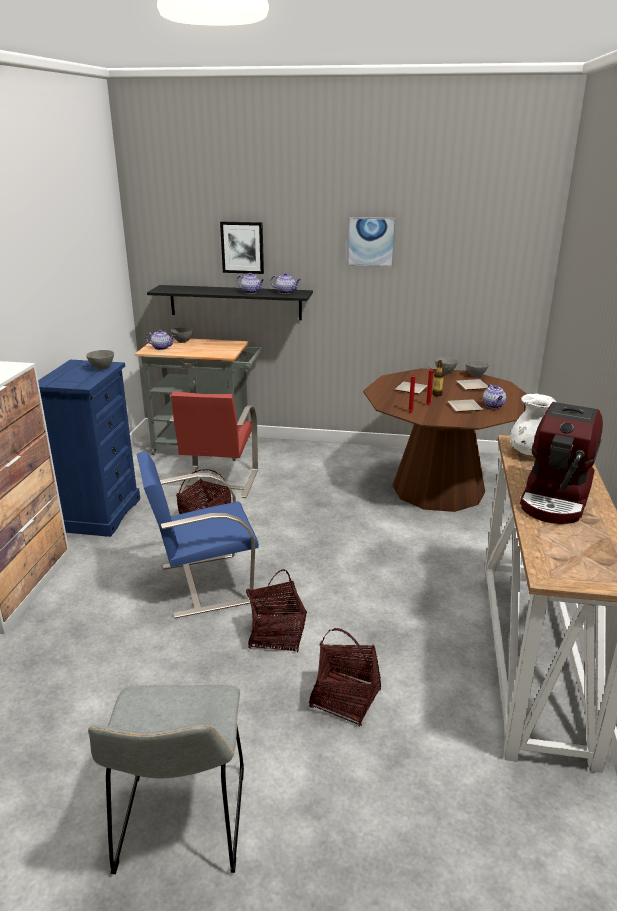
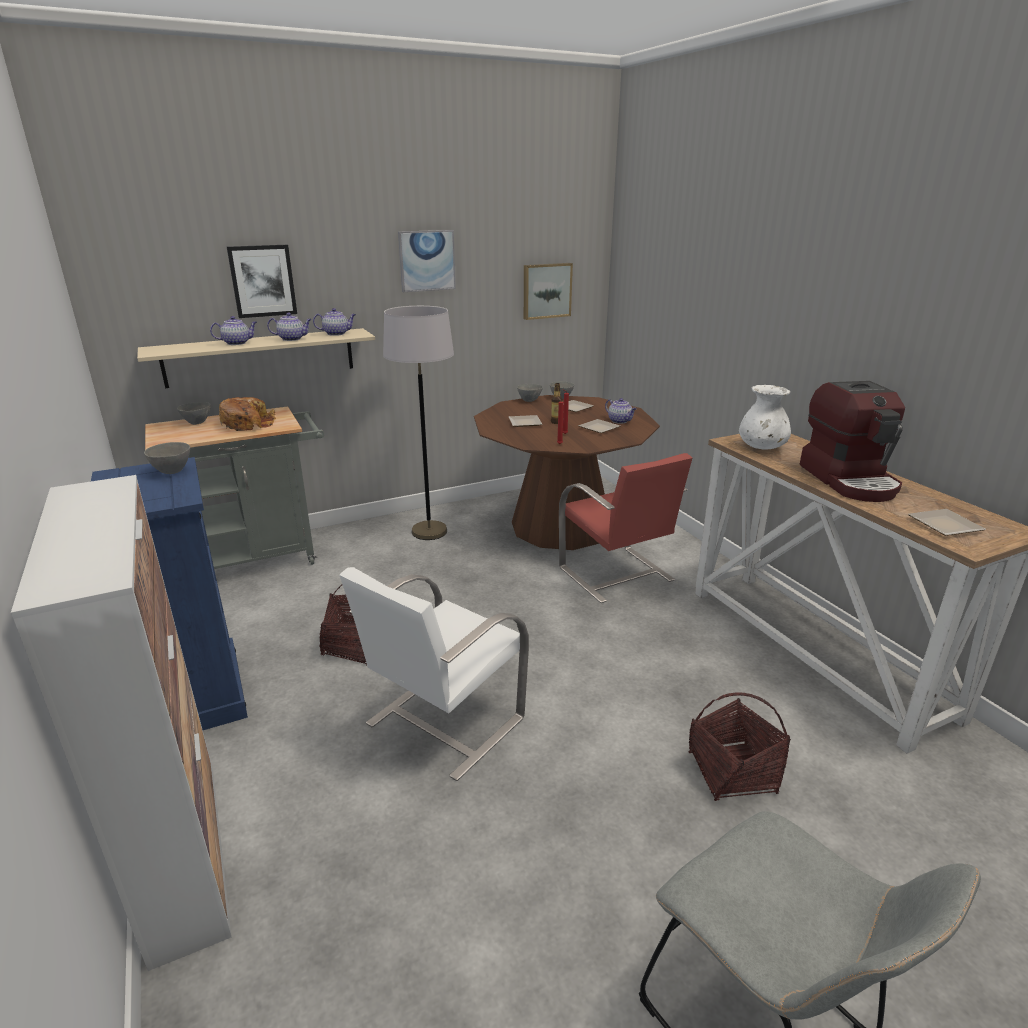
camera: 35 degrees left, 0 degrees up
blue chair [136,451,259,618] -> white chair [339,567,529,781]
teapot [145,330,176,350] -> teapot moved to [210,316,257,345]
black shelf [147,285,313,320] -> beige shelf [137,328,375,388]
red chair [169,391,258,498] -> red chair moved to [559,453,692,603]
basket [246,569,307,653] -> none
none -> bread [219,397,276,431]
none -> grey floor lamp [383,306,454,540]
none -> picture [524,263,573,320]
none -> plate [908,509,986,536]

